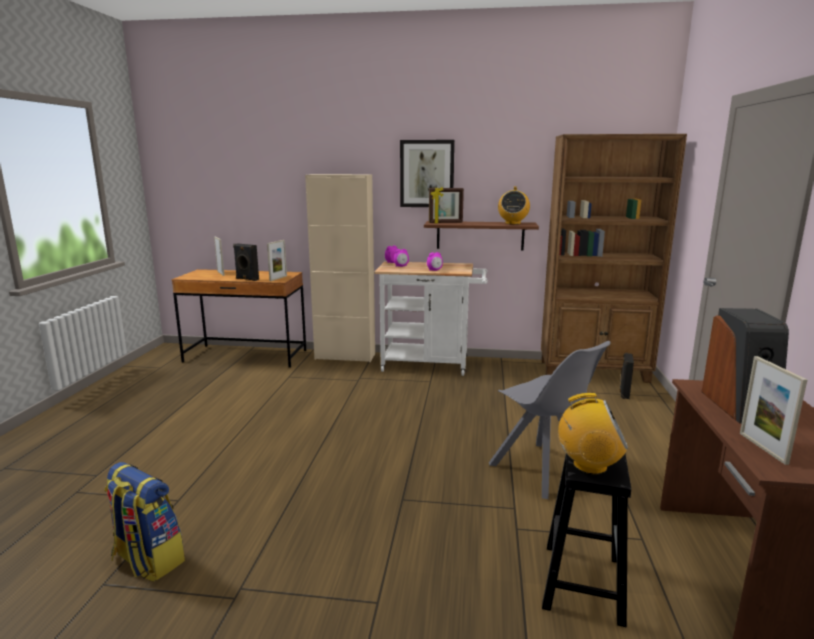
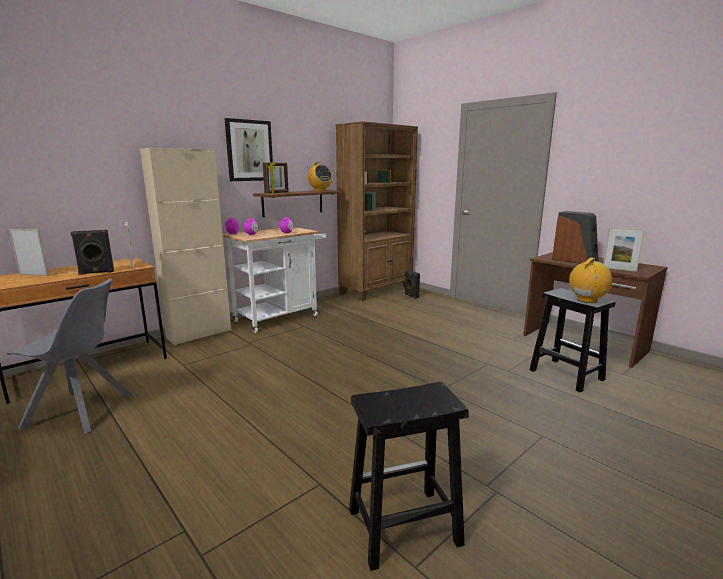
camera: 50 degrees left, 0 degrees up
backpack [104,462,185,582] -> black stool [349,382,469,571]
grey chair [489,341,611,499] -> grey chair moved to [7,278,132,434]

